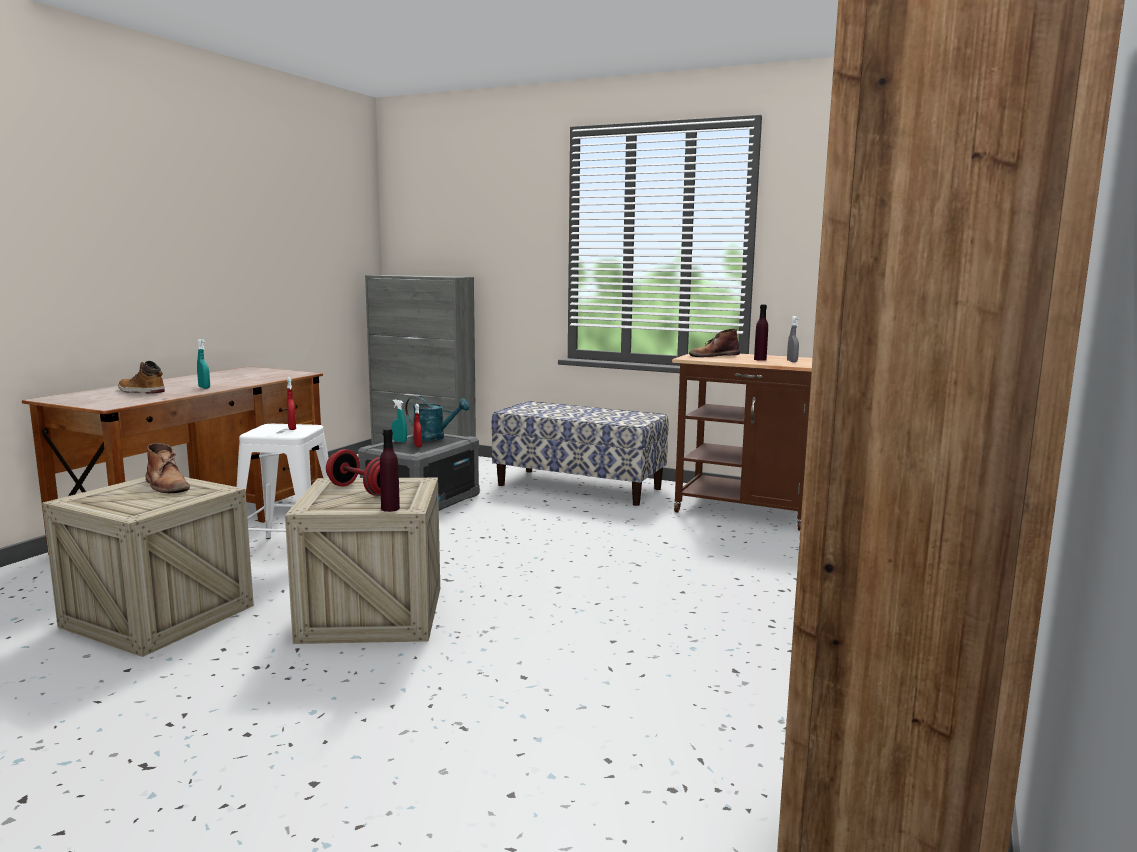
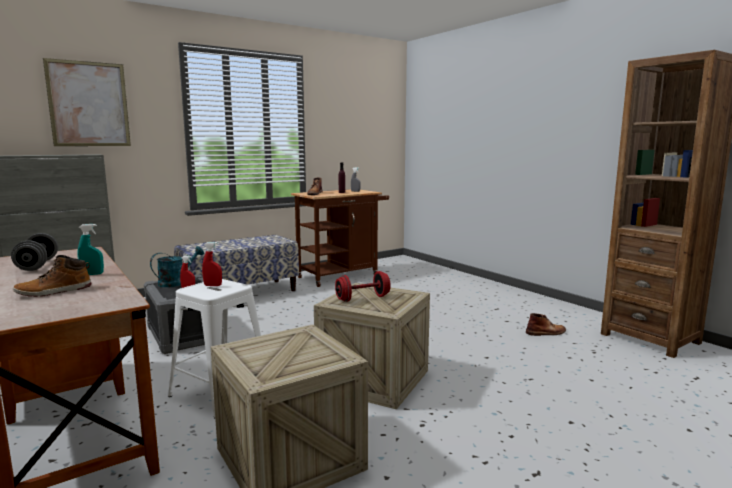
camera: 60 degrees left, 0 degrees up
brown boot [146,443,190,493] -> brown boot moved to [526,313,566,336]
purple bottle [380,428,400,512] -> none
turquoise spray bottle [392,400,407,443] -> none
none -> grey dumbbell [11,233,58,271]
none -> picture [43,58,131,146]

